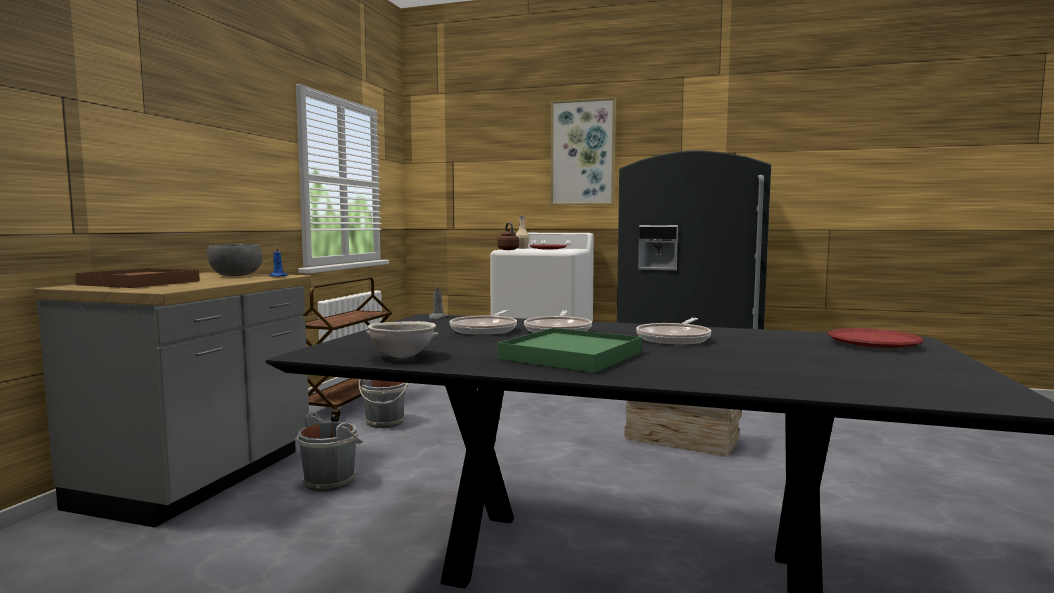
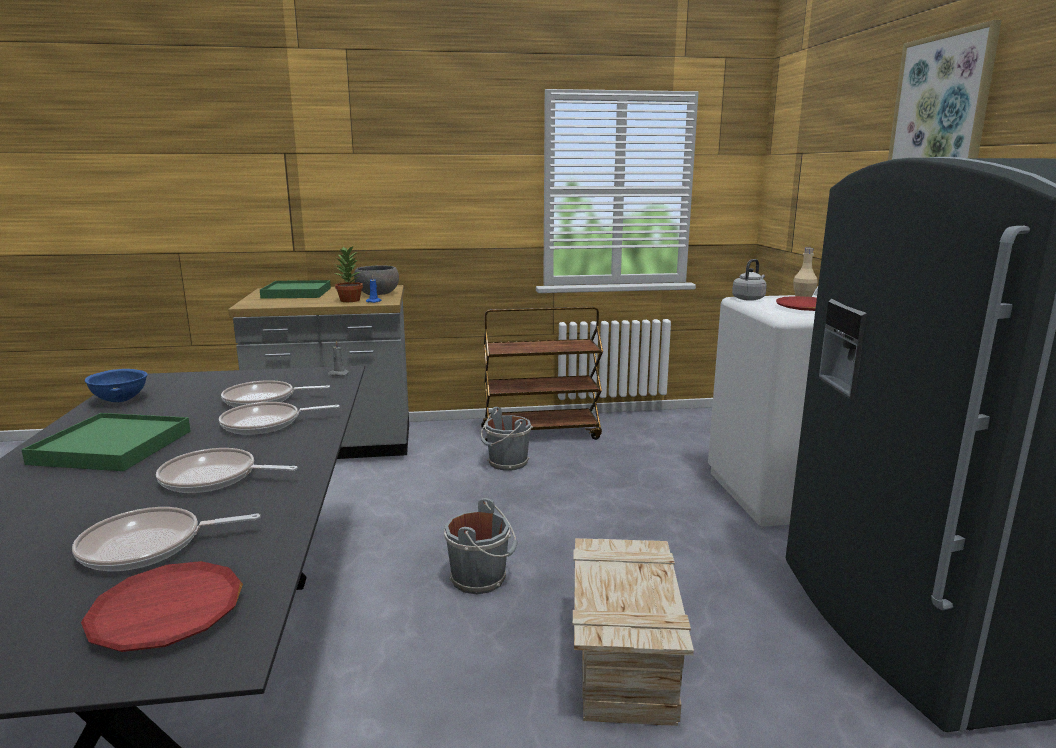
camera: 65 degrees right, 10 degrees up
brown tray [75,268,200,288] -> green tray [260,280,331,299]
grey bucket [295,412,363,492] -> grey bucket moved to [444,498,518,594]
grey bowl [366,321,438,358] -> blue bowl [85,369,148,402]
brown kettle [497,223,519,250] -> grey kettle [732,259,767,301]
none -> frying pan [72,507,261,571]
none -> potted plant [335,247,363,302]

